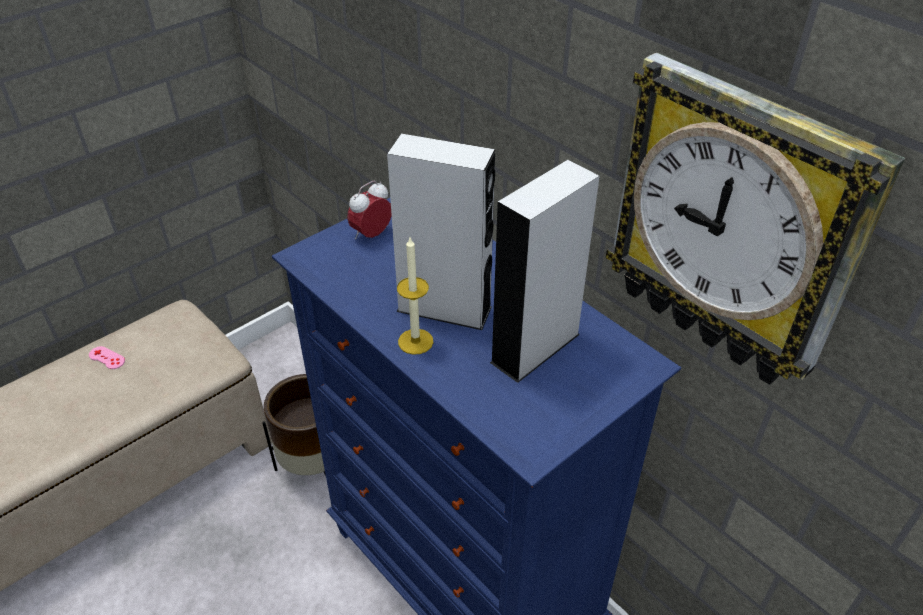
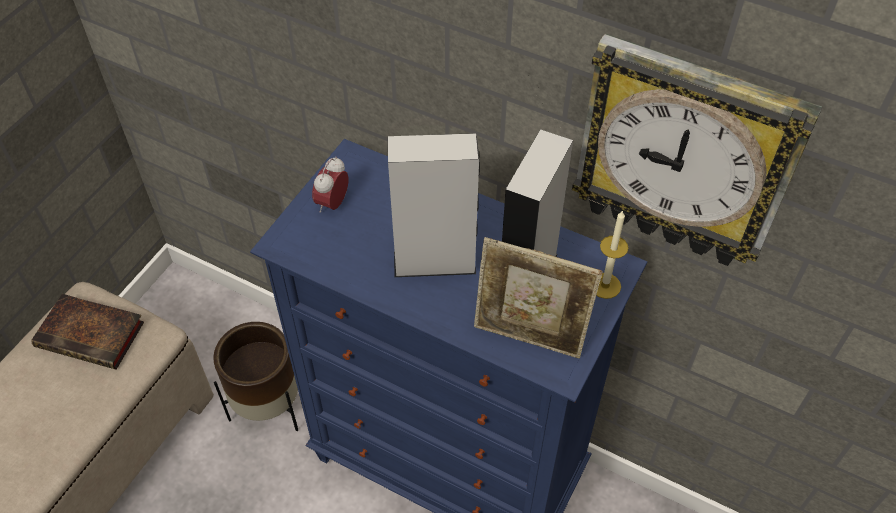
camera: 20 degrees left, 10 degrees up
pink game controller [89,346,125,369] -> none
candle [397,238,433,355] -> candle moved to [596,210,628,299]
none -> book [31,294,144,370]
none -> picture frame [474,237,603,359]

